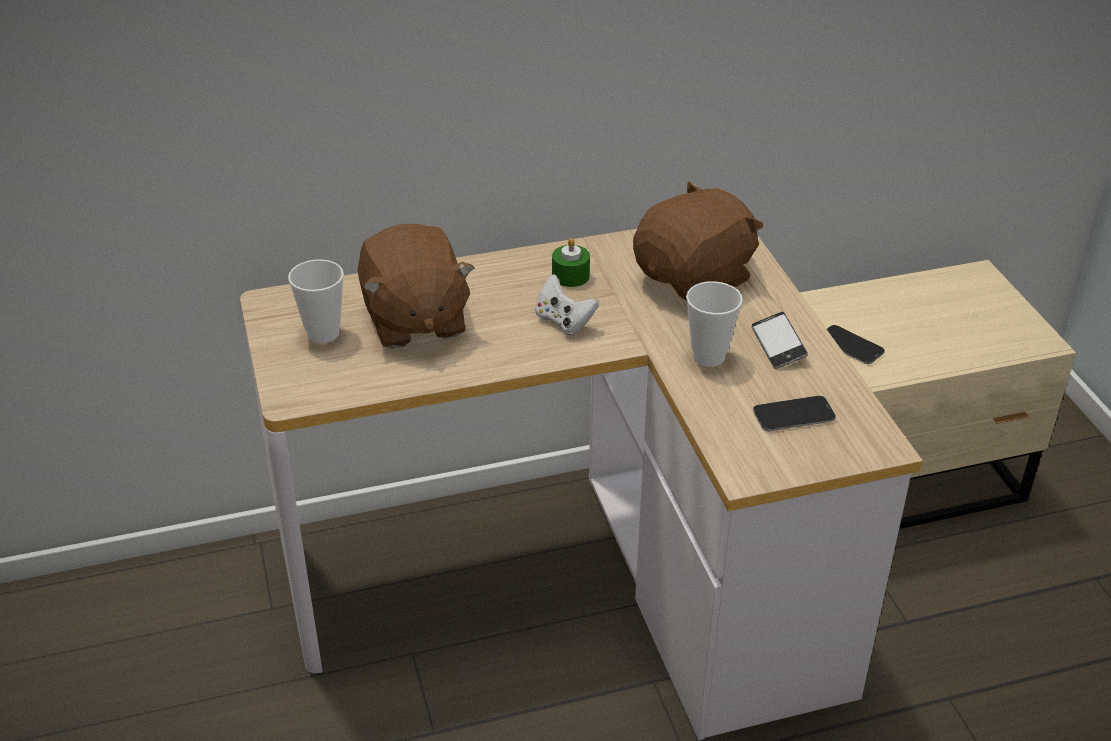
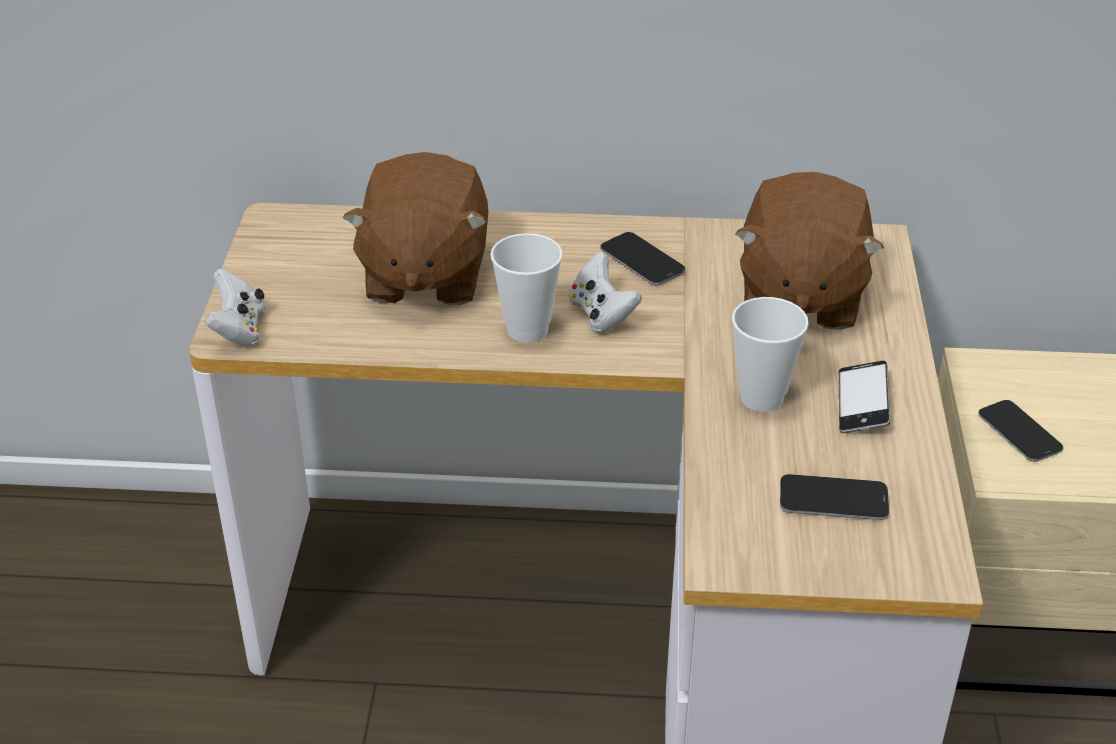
camera: 20 degrees right, 0 degrees up
cup [288,259,344,343] -> cup moved to [490,233,563,343]
green candle [552,238,590,287] -> phone [600,232,685,285]
brown plush toy [633,181,763,301] -> brown plush toy turned 120 degrees clockwise [735,172,884,330]
none -> white game controller [204,269,265,346]

